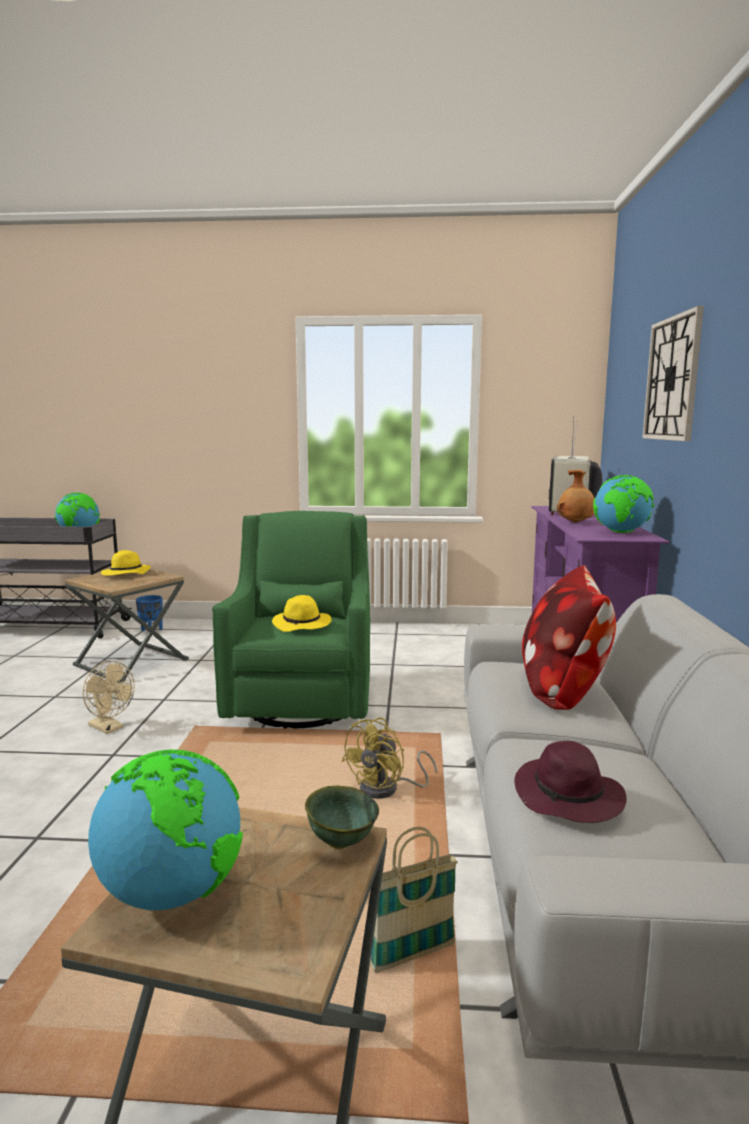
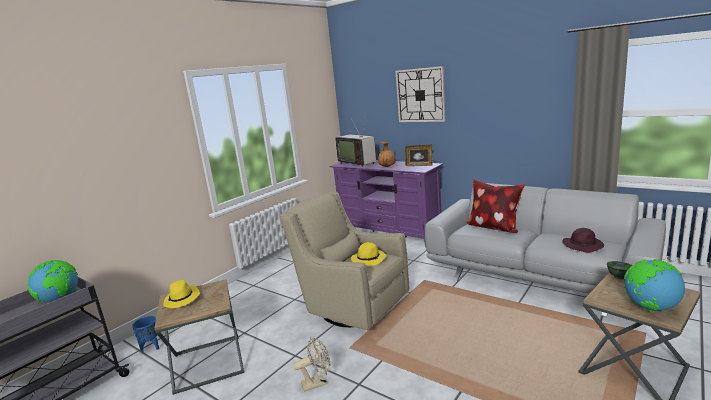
camera: 55 degrees left, 5 degrees up
green armchair [212,511,370,728] -> beige armchair [280,192,409,330]
yellow fan [341,717,437,799] -> none
basket [370,827,458,973] -> none
globe [593,475,654,533] -> picture frame [405,145,433,166]

